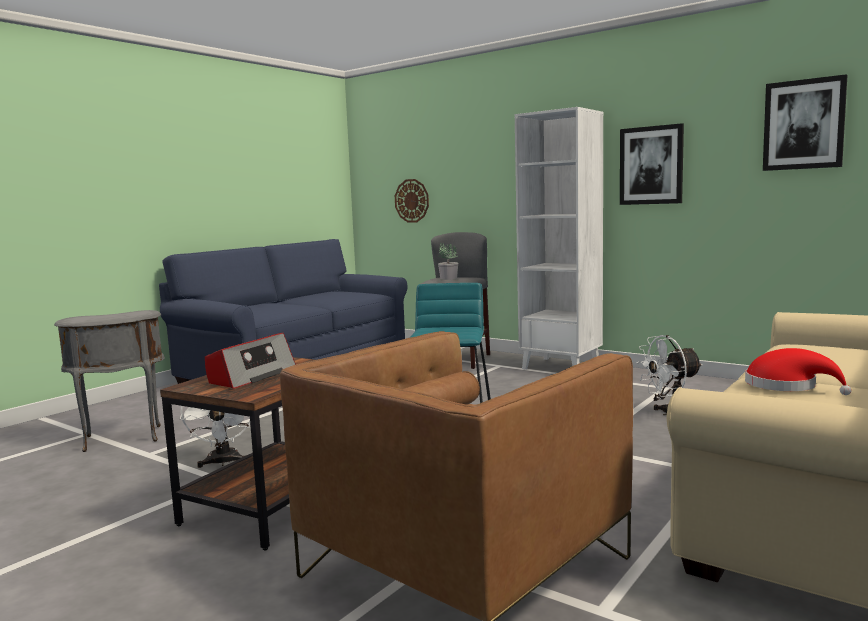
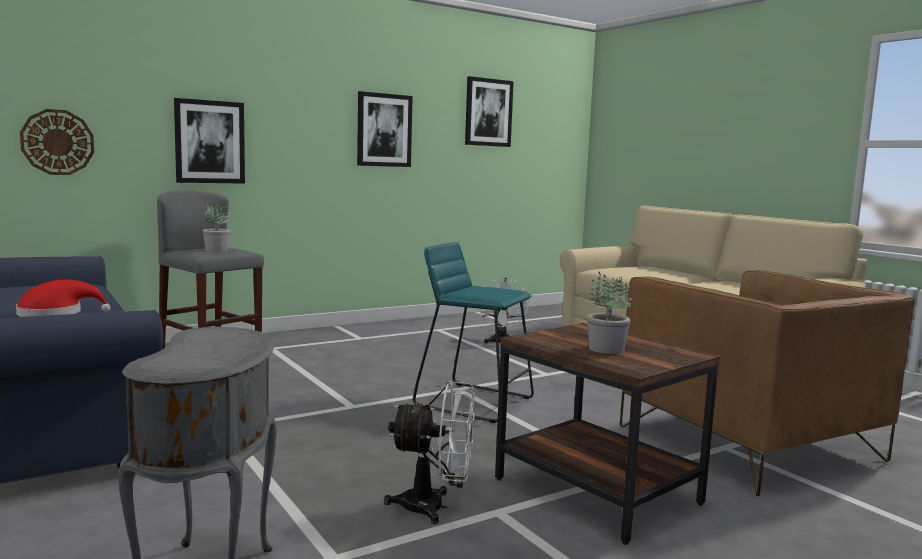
camera: 70 degrees left, 0 degrees up
radio [205,333,296,389] -> potted plant [587,272,631,354]
white bookcase [515,107,603,370] -> none
red hat [745,348,851,395] -> red hat moved to [16,280,111,317]
none -> picture [174,98,245,184]

